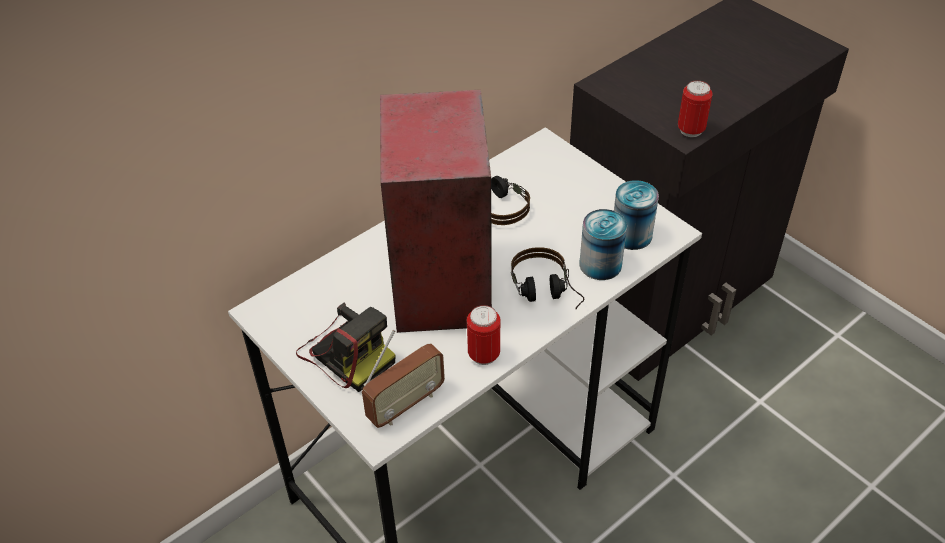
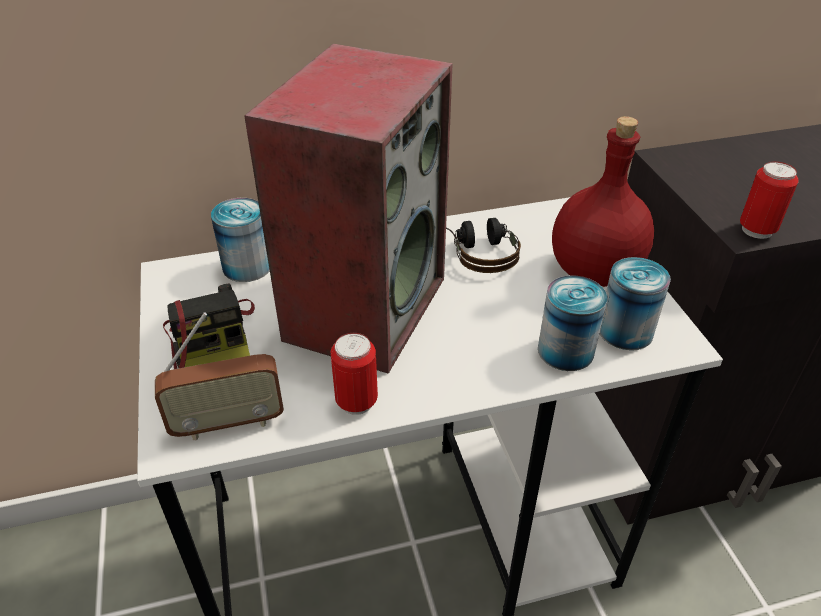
camera: 25 degrees right, 5 degrees down
headphones [511,247,584,309] -> none
none -> can [211,198,270,282]
none -> red bottle [552,116,654,287]

